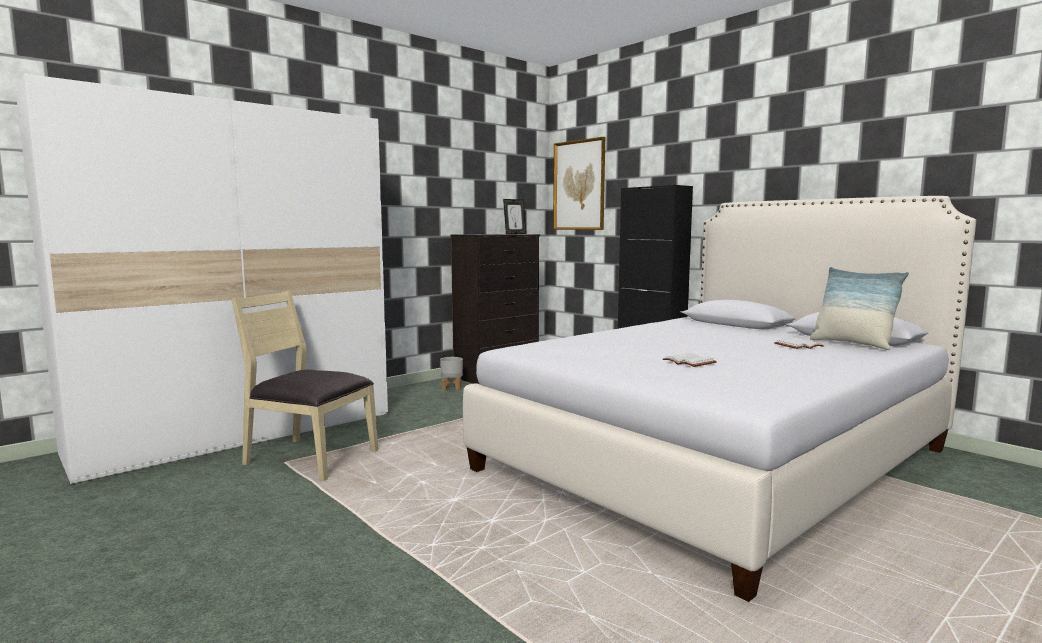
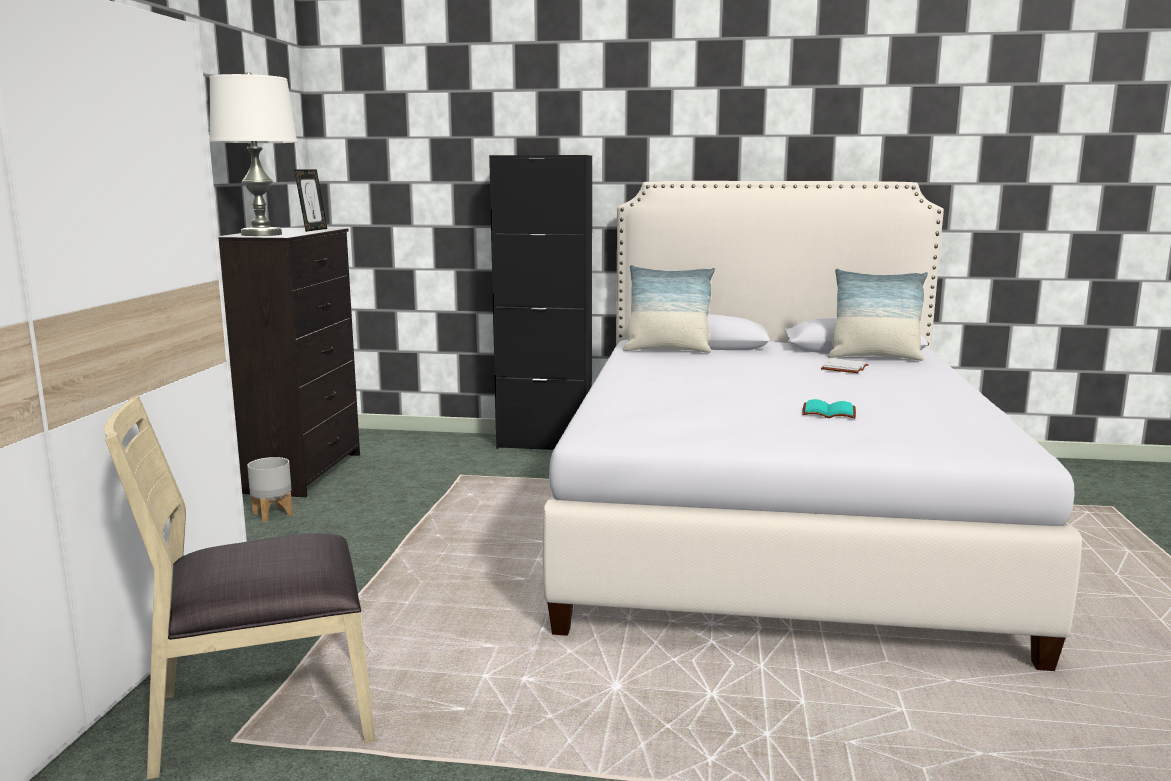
camera: 40 degrees left, 5 degrees up
picture [553,137,605,230] -> none
white book [663,353,717,367] -> turquoise book [802,399,856,419]
none -> white table lamp [209,72,297,236]
none -> pillow [623,265,715,353]

